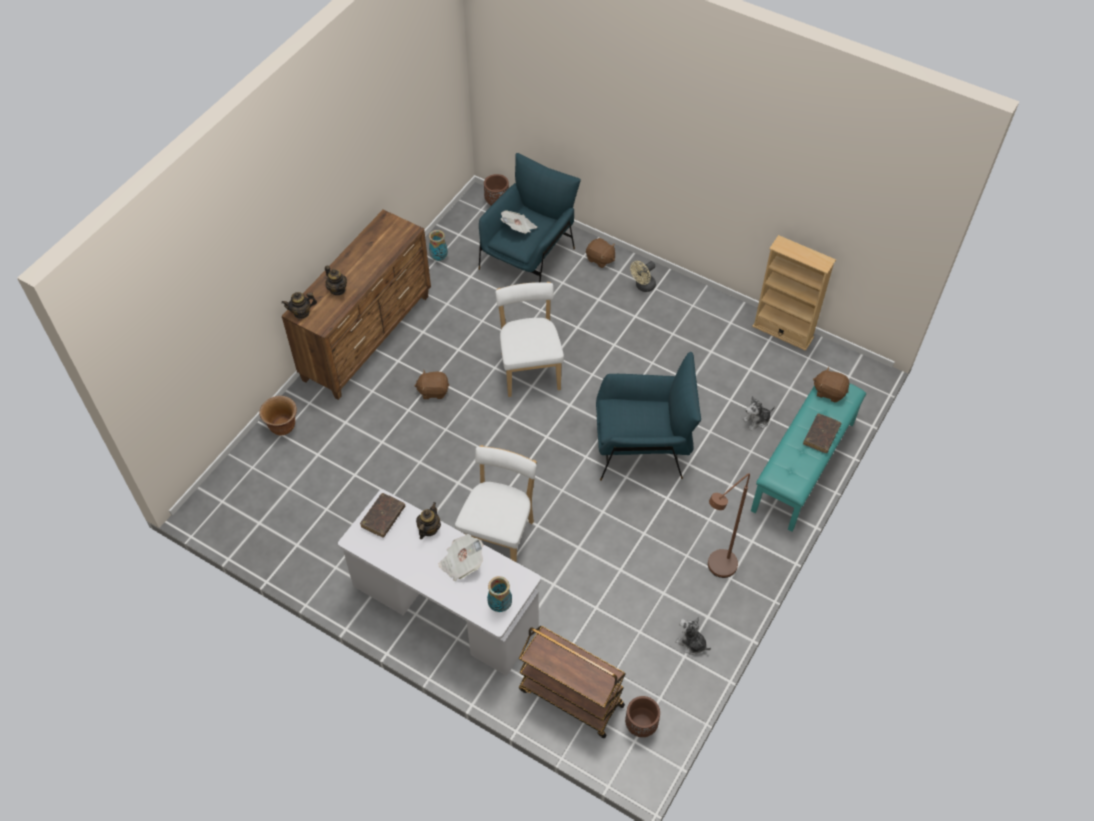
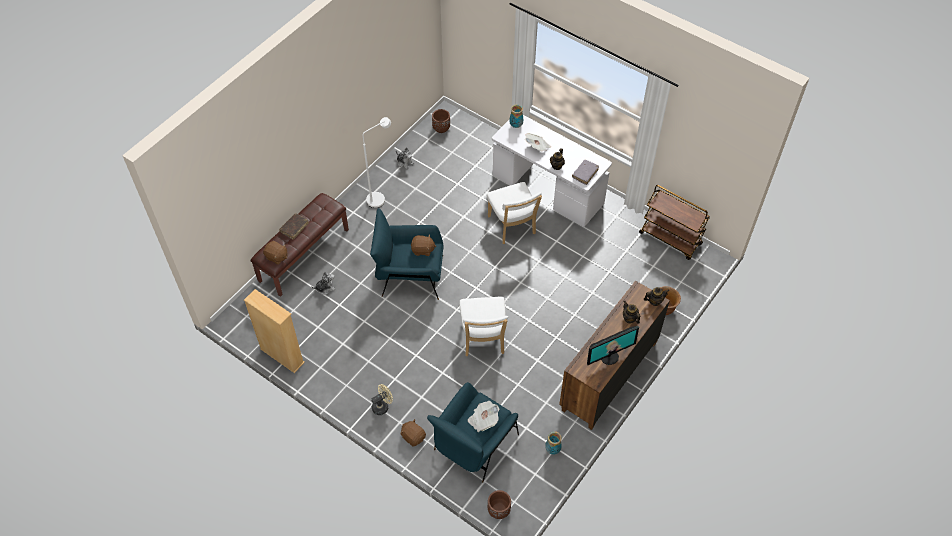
camera: 175 degrees left, 0 degrees up
brown book [360,493,405,538] -> grey book [572,160,599,185]
brown plush toy [414,370,449,399] -> brown plush toy moved to [411,234,436,256]
white chair [455,445,537,562] -> white chair turned 45 degrees counterclockwise [487,182,542,244]
brown cart [519,626,626,738] -> brown cart moved to [639,185,710,260]
brown floor lamp [708,473,750,578] -> white floor lamp [363,117,391,208]
turquoise bench [751,383,866,532] -> brown bench [251,193,349,297]
none -> monitor [587,326,639,365]

